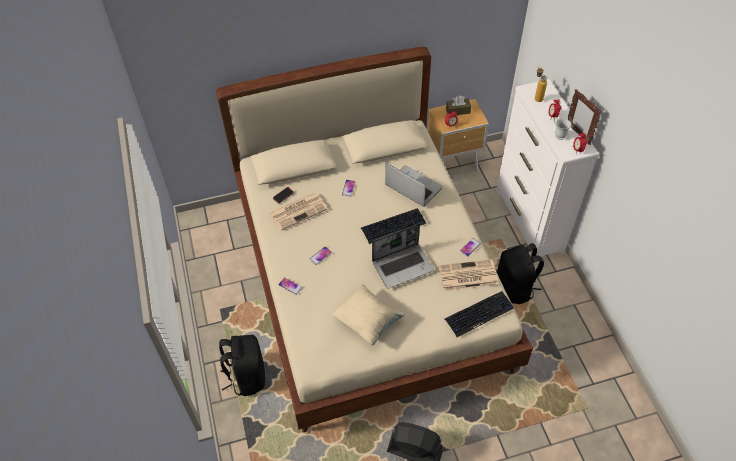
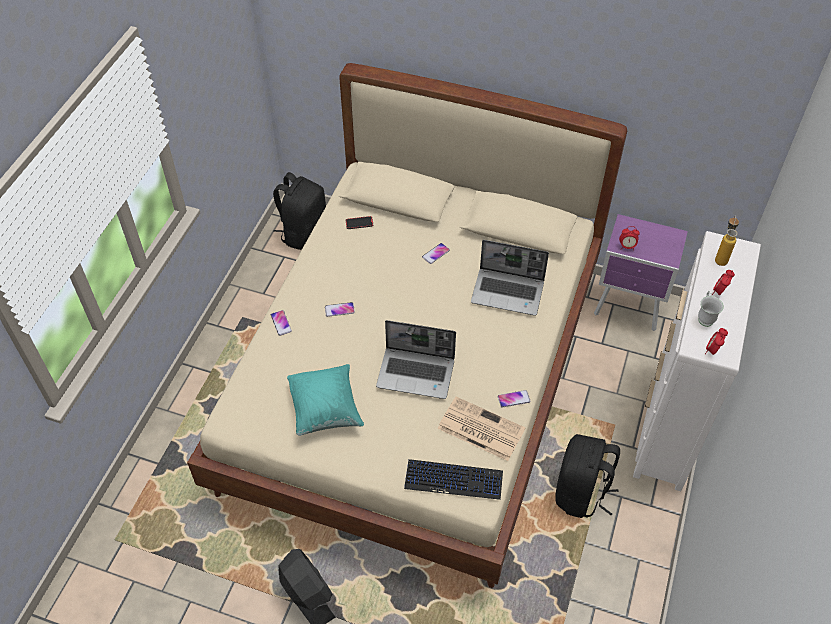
camera: 35 degrees right, 0 degrees up
black backpack [219,335,265,396] -> black backpack moved to [273,172,326,250]
newspaper [270,193,327,230] -> none
beige pillow [332,284,405,345] -> turquoise pillow [287,364,364,436]
keyboard [361,208,426,244] -> none
laptop [385,163,443,207] -> laptop turned 120 degrees clockwise [471,240,549,316]
brown nightstand [428,99,489,173] -> purple nightstand [594,214,688,331]
brown tissue box [446,96,471,115] -> none
picture frame [568,89,601,145] -> none

